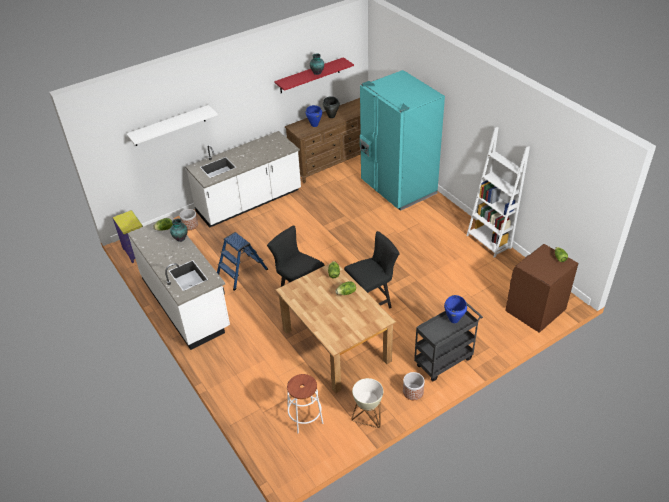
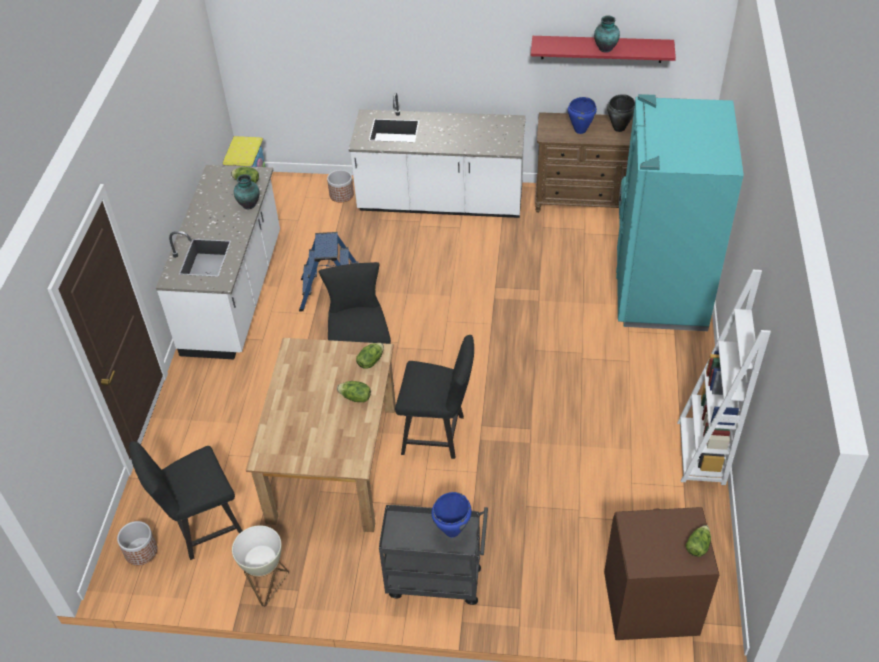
camera: 40 degrees right, 5 degrees up
white shelf [126,105,218,146] -> none
white stool [287,374,323,433] -> black chair [129,441,242,560]
planter [403,372,425,400] -> planter moved to [117,521,158,565]

